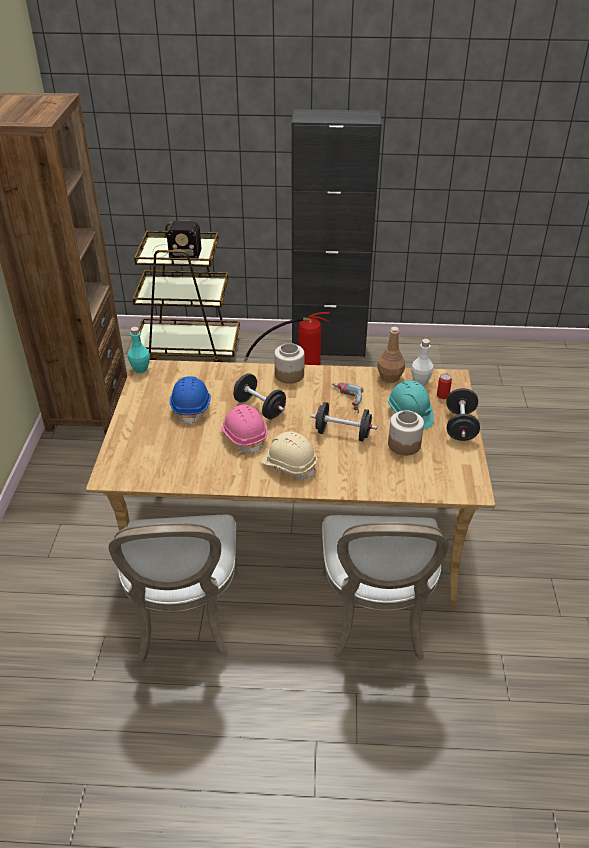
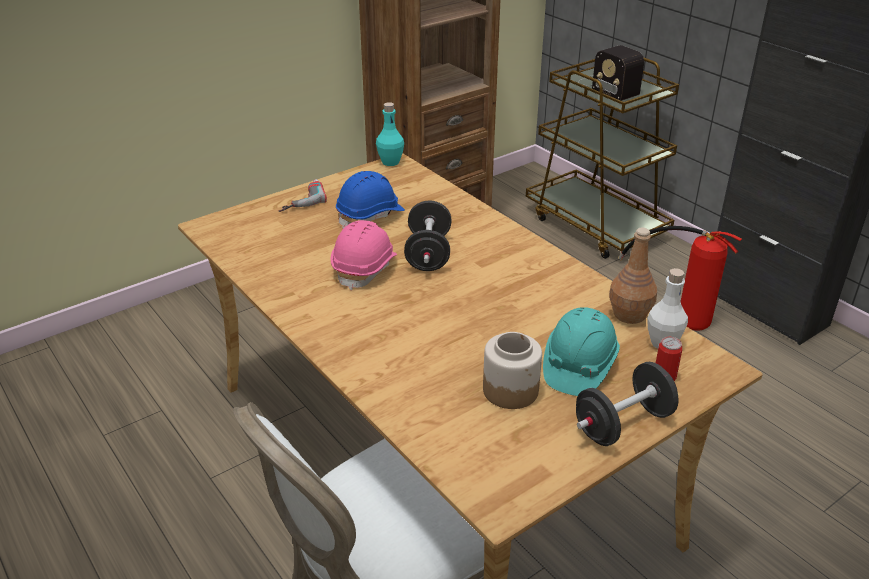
camera: 50 degrees right, 5 degrees down
white chair [109,515,237,663] -> none
beige hard hat [261,432,317,479] -> none
jar [274,343,305,384] -> none
black dumbbell [310,402,377,442] -> none
power drill [332,382,363,413] -> power drill moved to [278,179,327,212]

